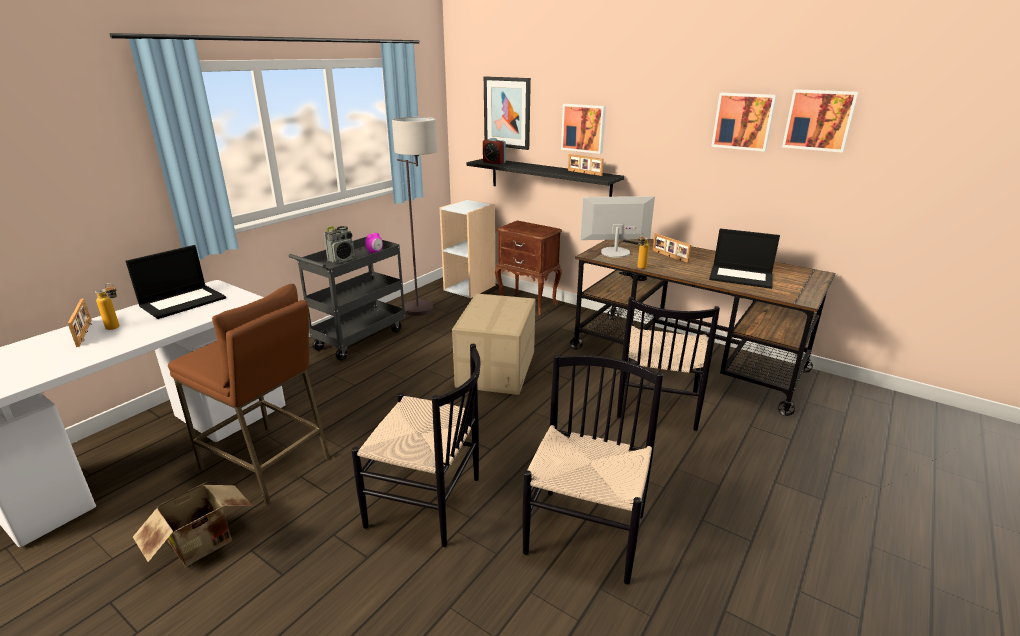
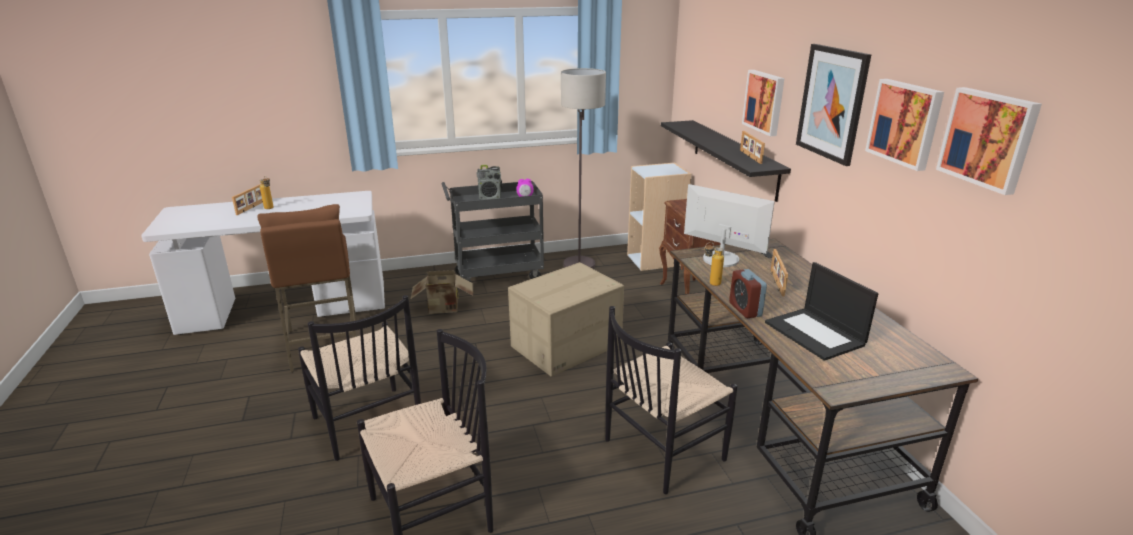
camera: 40 degrees right, 0 degrees up
laptop [125,245,226,319] -> none
cardboard box [133,481,253,567] -> cardboard box moved to [410,270,473,314]
alarm clock [483,138,506,164] -> alarm clock moved to [729,269,767,318]
picture [484,76,531,150] -> picture moved to [796,44,871,166]

